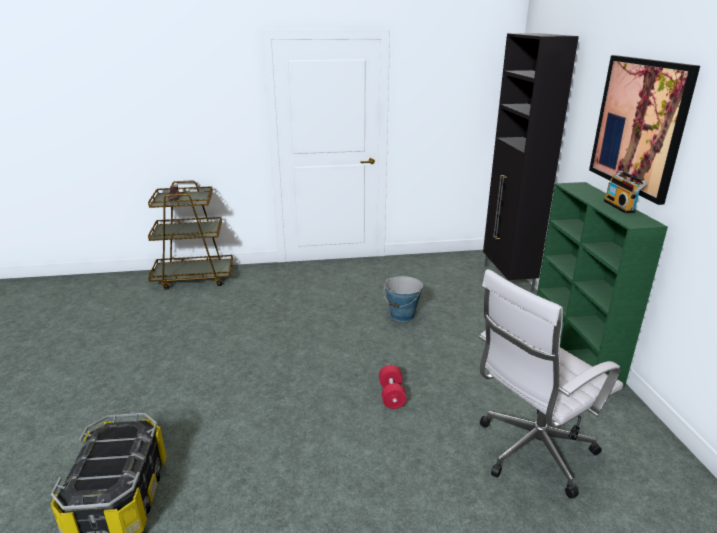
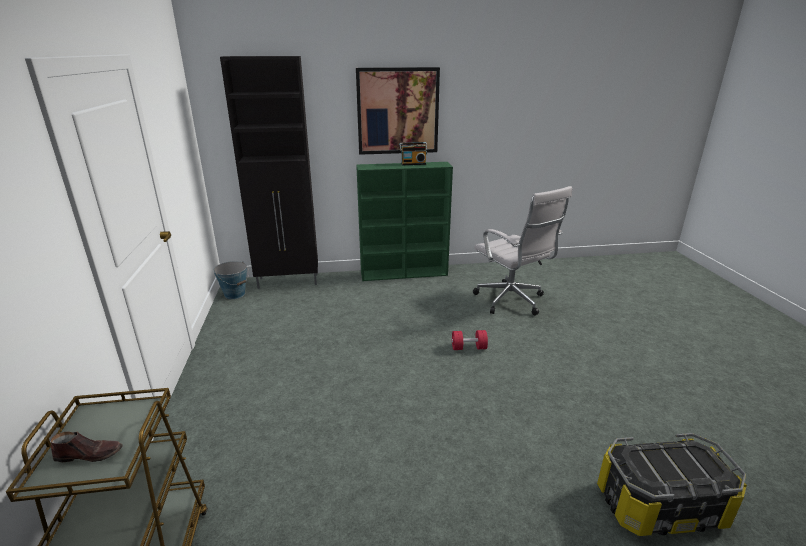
camera: 90 degrees left, 0 degrees up
bucket [384,276,423,322] -> bucket moved to [213,261,249,299]

